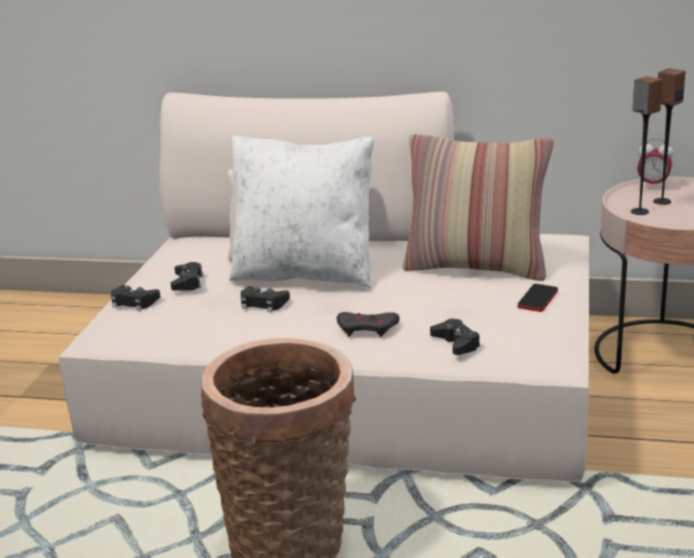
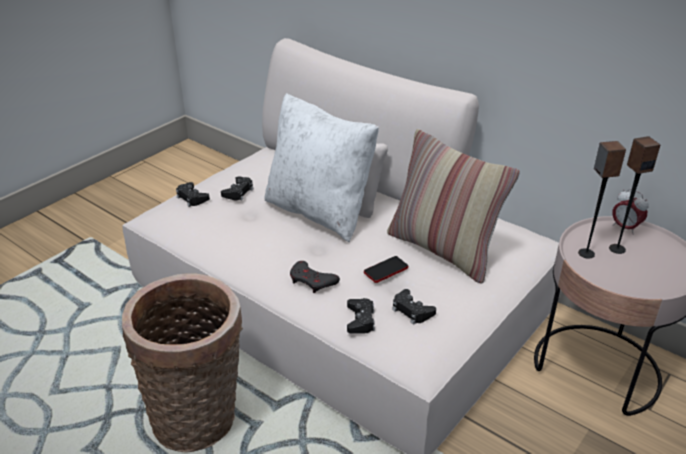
camera: 25 degrees right, 10 degrees up
black game controller [241,286,290,312] -> black game controller moved to [392,289,436,324]
phone [517,284,558,312] -> phone moved to [364,256,408,283]

